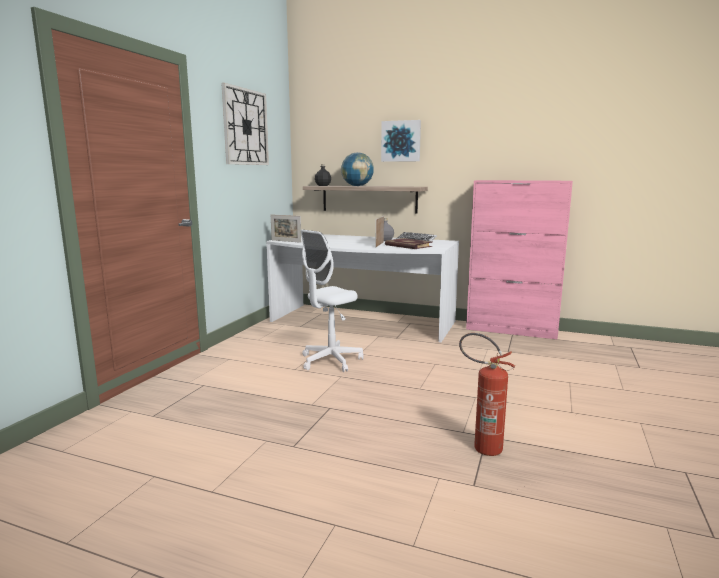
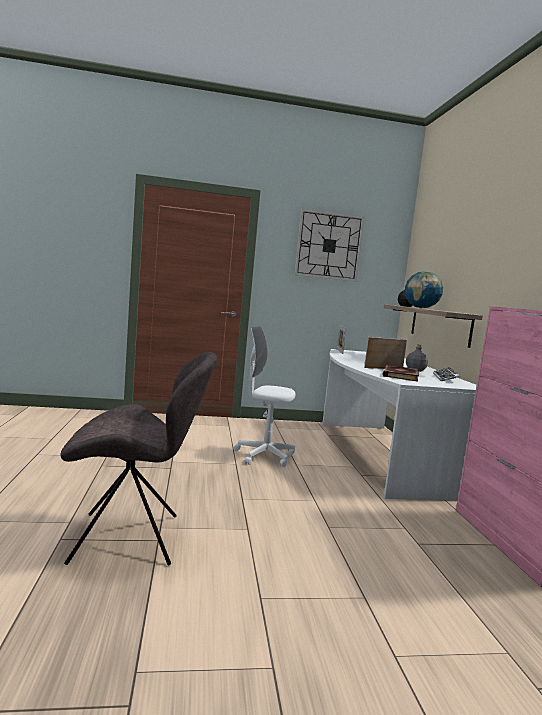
camera: 60 degrees right, 5 degrees down
picture [381,120,421,162] -> none
fire extinguisher [459,333,515,456] -> grey chair [60,352,217,565]

